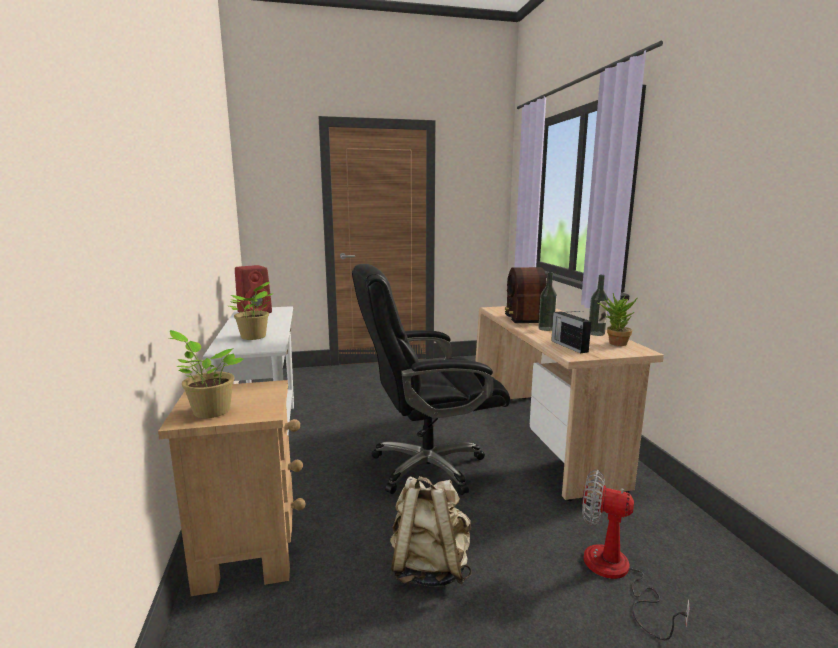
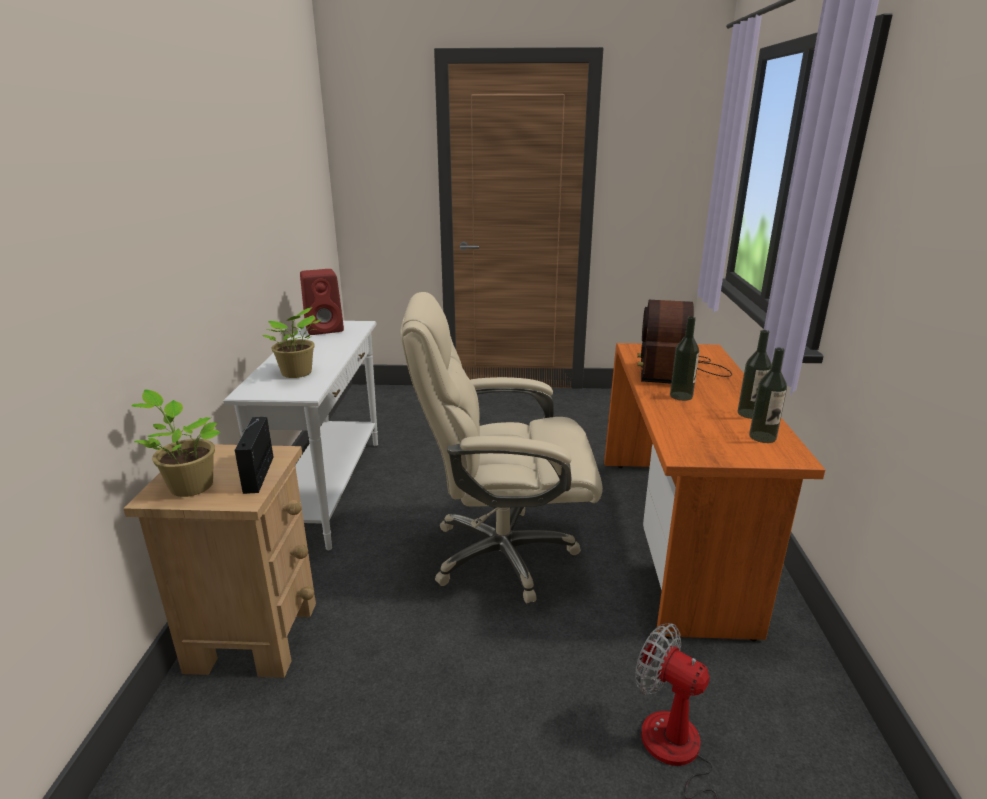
camera: 15 degrees right, 10 degrees up
black office chair [352,264,510,495] -> beige office chair [400,292,603,603]
beige backpack [390,476,472,587] -> none
beige desk [475,306,664,501] -> orange desk [604,343,825,641]
radio [551,311,591,353] -> radio moved to [235,417,274,494]
potted plant [598,293,637,346] -> bottle [749,348,787,443]

